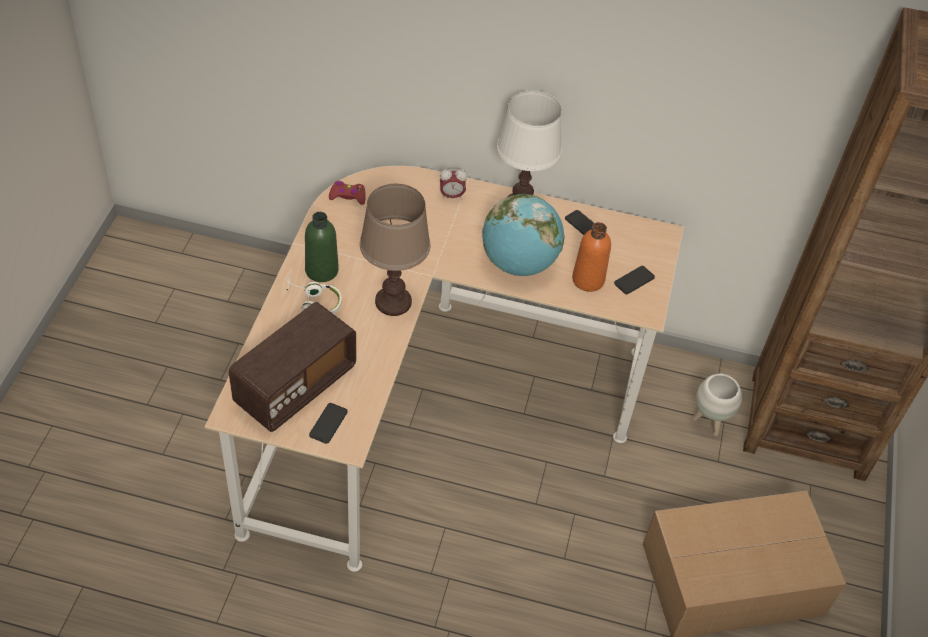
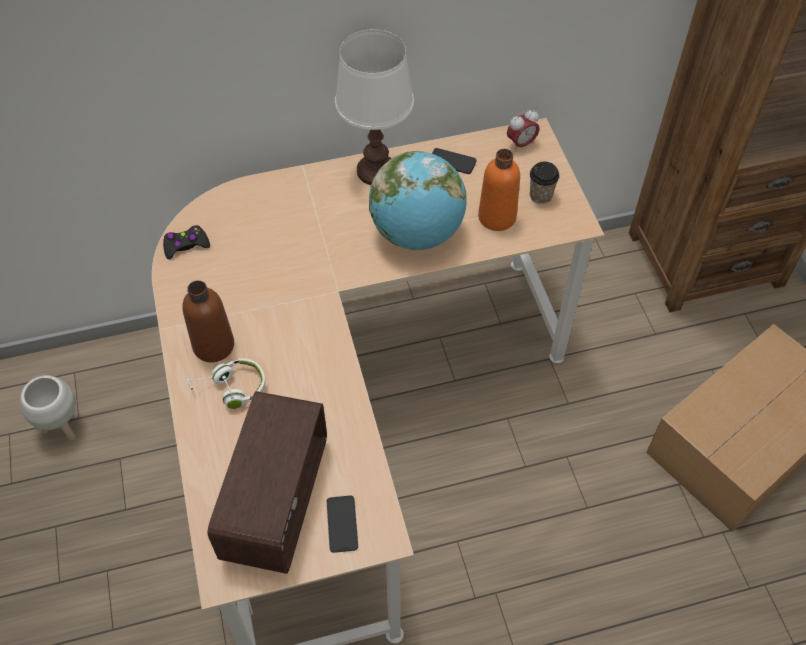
camera: 25 degrees left, 5 degrees up
green bottle [305,212,339,282] -> brown bottle [182,280,234,362]
red game controller [329,181,366,205] -> black game controller [163,225,210,259]
brown table lamp [360,184,430,316] -> none
alarm clock [440,168,467,200] -> alarm clock moved to [507,109,540,152]
phone [614,266,655,294] -> cup [530,162,560,204]
white planter [692,374,742,436] -> white planter moved to [20,375,76,440]

